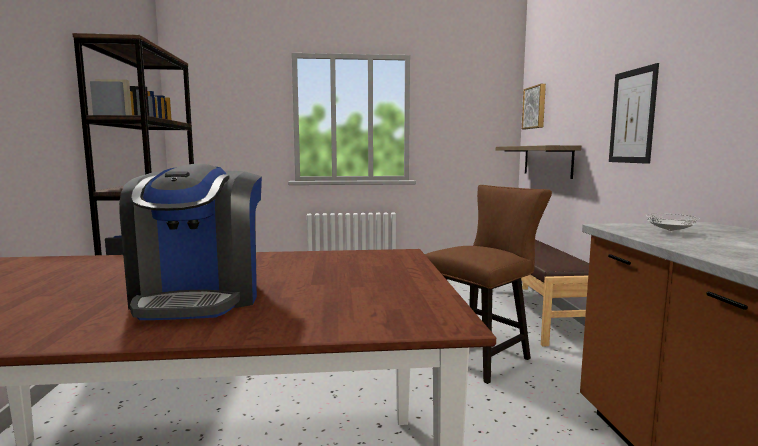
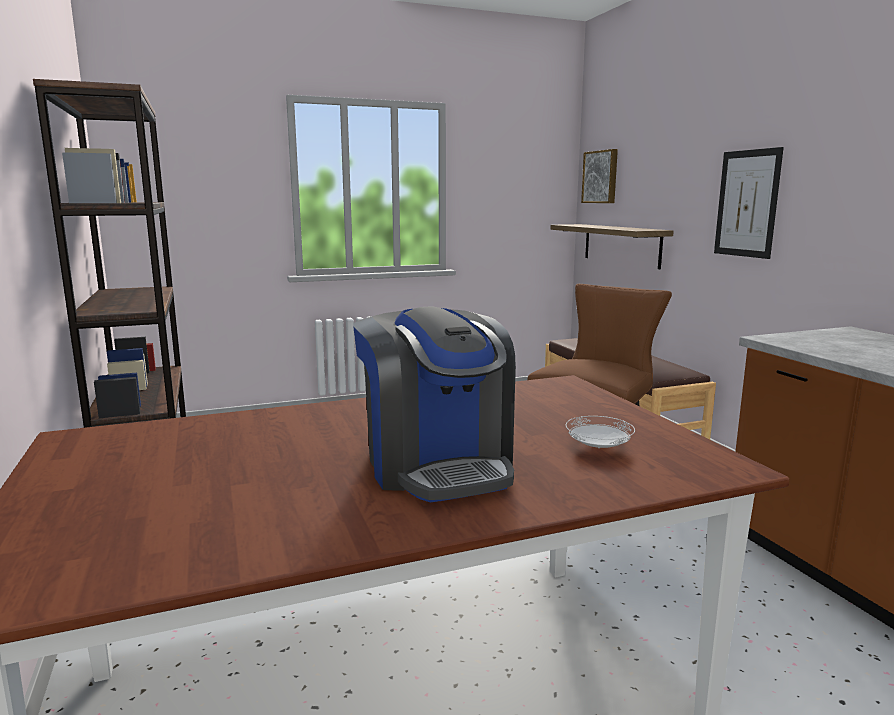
camera: 15 degrees left, 5 degrees up
white plate [645,213,700,232] -> white plate moved to [566,416,635,448]

